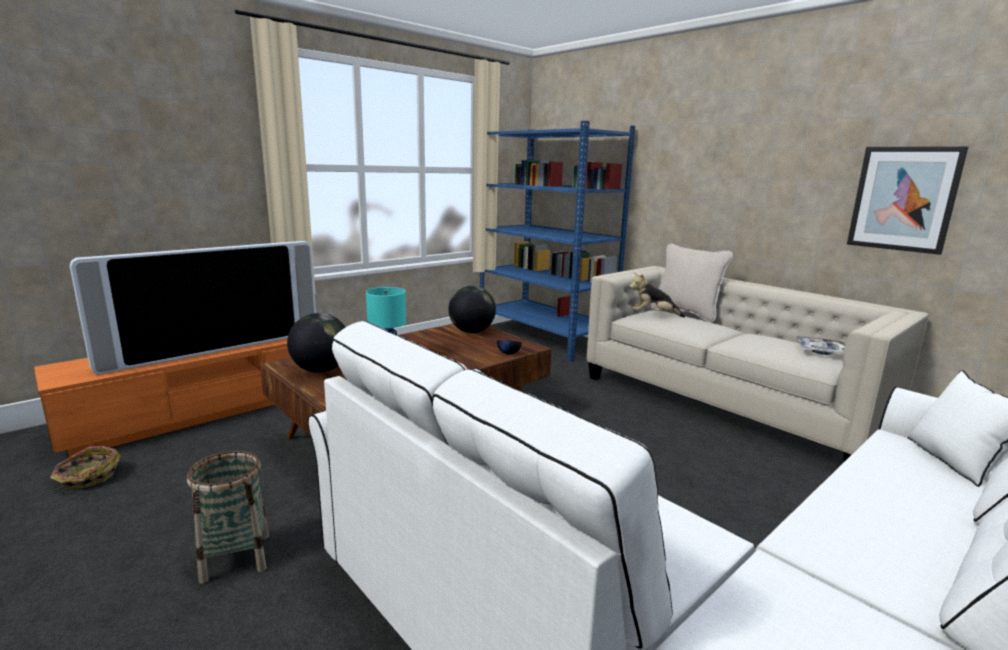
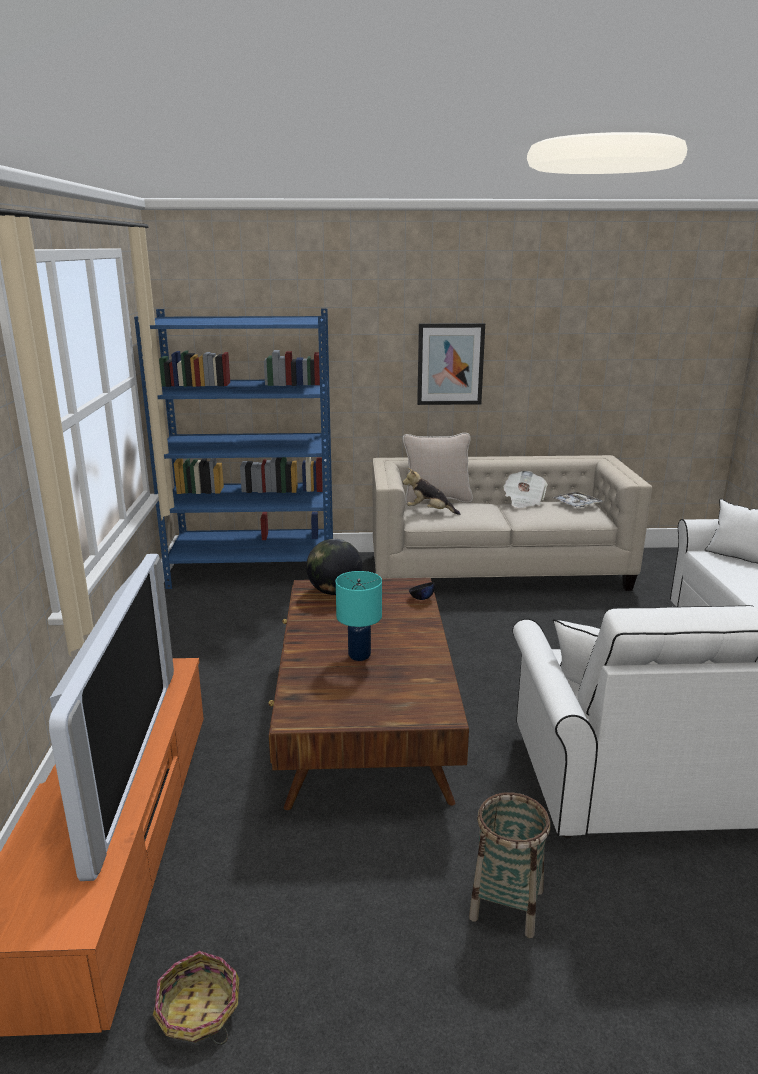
camera: 50 degrees left, 5 degrees up
globe [287,313,346,373] -> none
plush toy [629,273,685,317] -> plush toy turned 60 degrees clockwise [402,468,460,515]
picture [847,146,969,255] -> picture moved to [417,323,485,405]
none -> newspaper [503,471,548,508]

